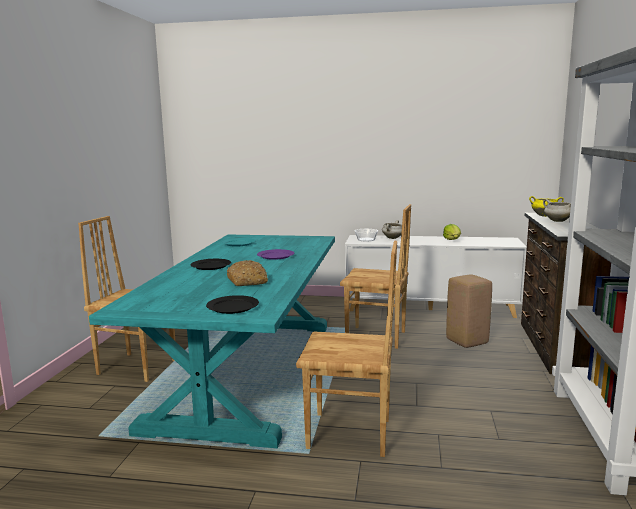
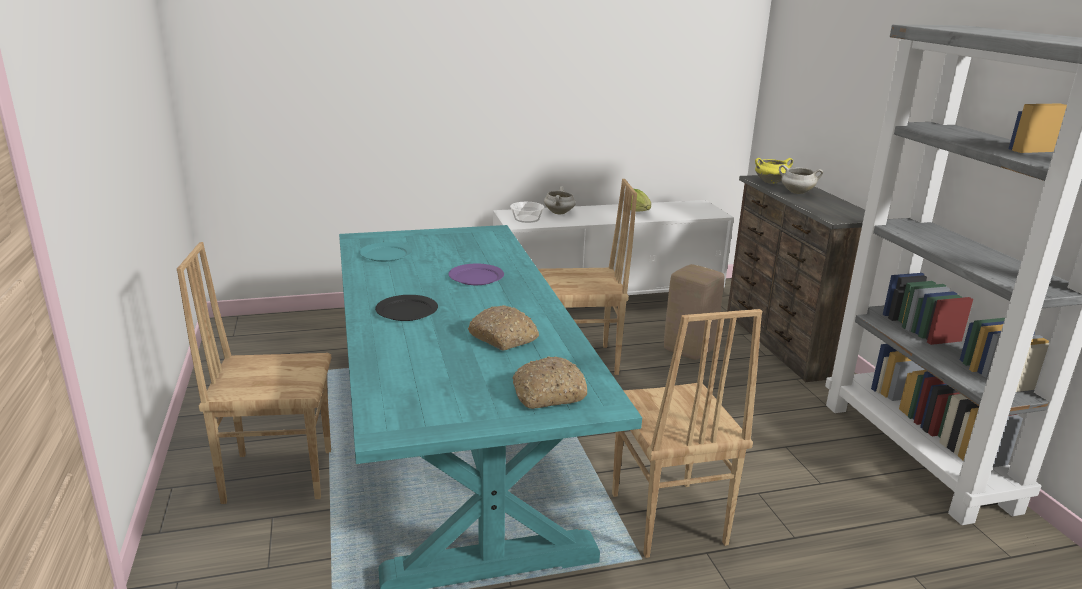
camera: 25 degrees left, 10 degrees up
black plate [206,295,259,314] -> bread [512,357,587,409]
brown chair [296,241,397,457] -> brown chair turned 90 degrees clockwise [612,309,762,558]

